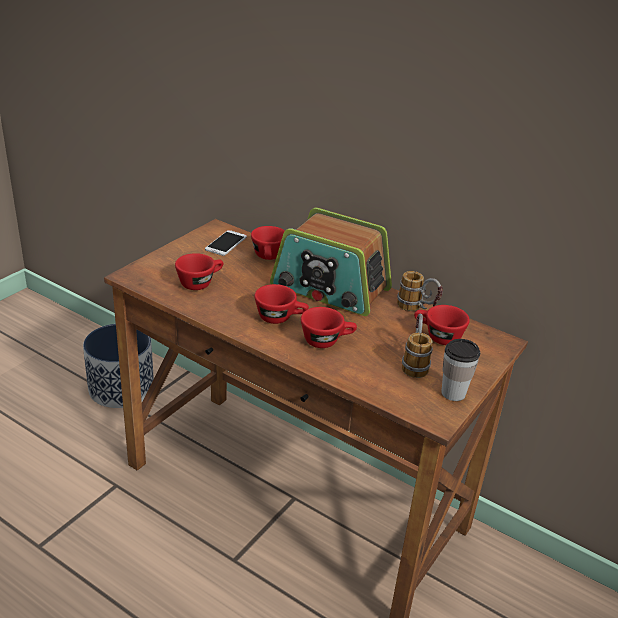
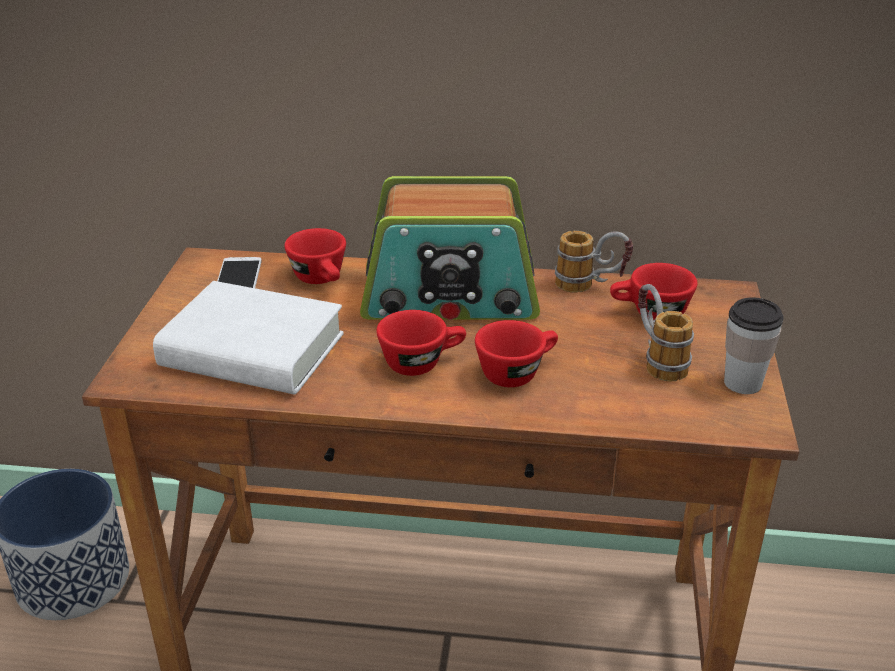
camera: 25 degrees left, 0 degrees up
red cup [175,253,223,290] -> white book [153,281,344,394]

